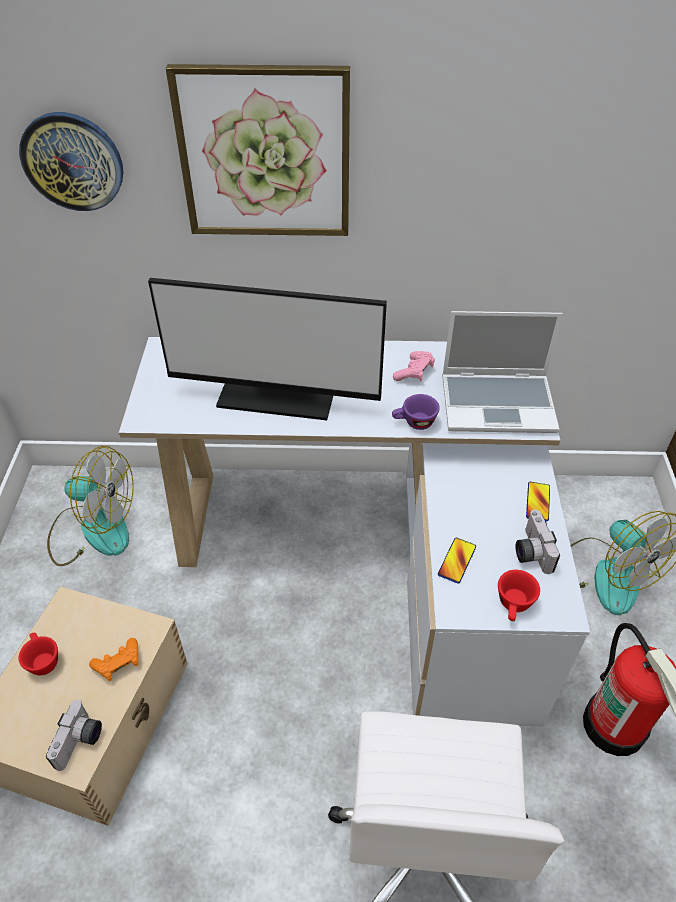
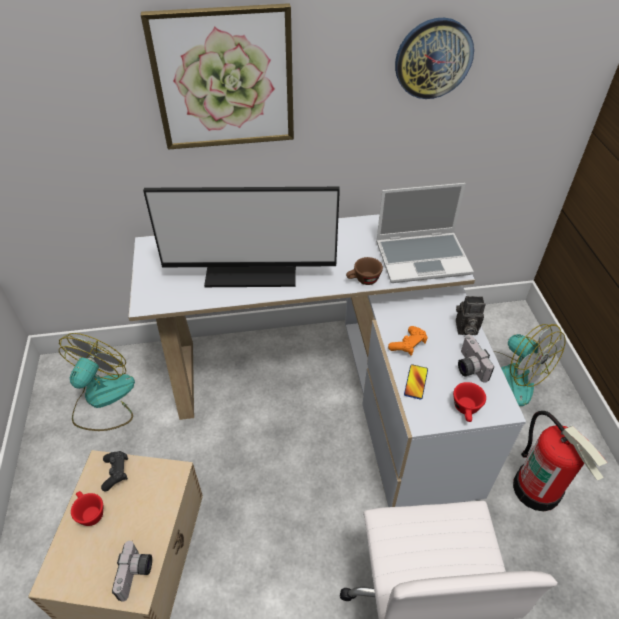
camera: 10 degrees left, 0 degrees up
wall clock [19,112,123,211] -> wall clock moved to [395,18,474,99]
fan [47,446,134,566] -> fan turned 75 degrees counterclockwise [59,333,135,431]
orange game controller [89,638,138,681] -> orange game controller moved to [388,326,428,356]
purple cup [392,394,440,430] -> brown cup [346,257,383,285]
pink game controller [393,351,435,382] -> none
phone [526,482,550,522] -> camera [456,296,486,335]
none -> black game controller [101,451,128,492]

